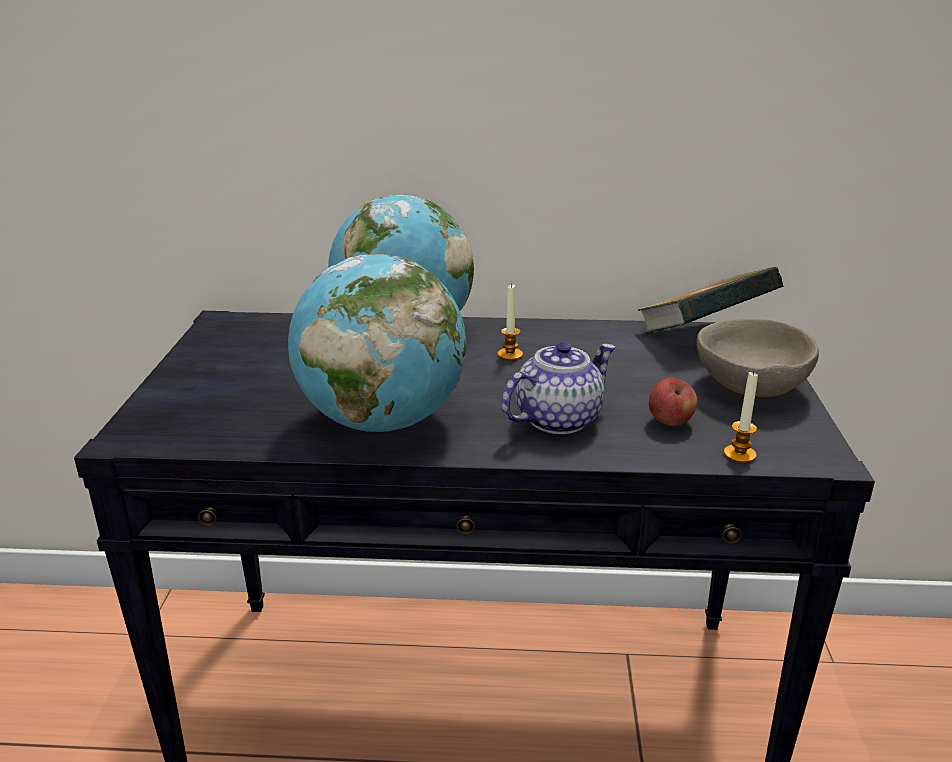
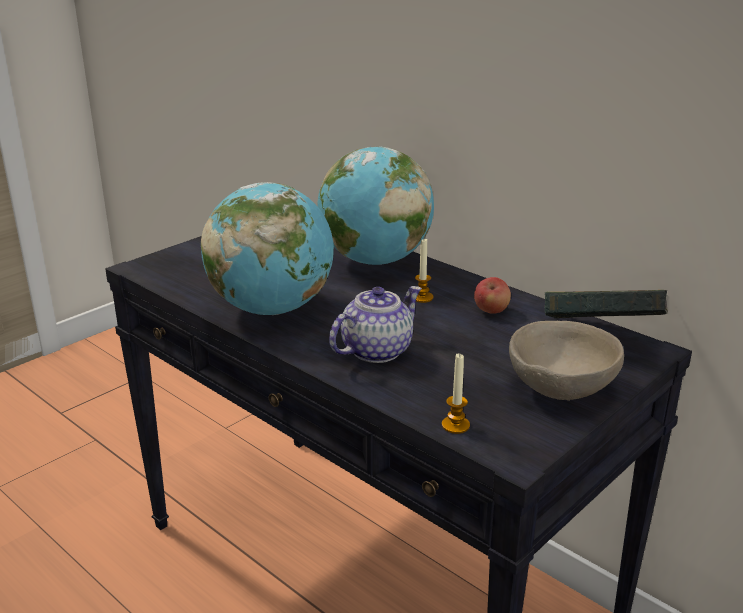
camera: 40 degrees right, 0 degrees up
teapot [501,342,616,434] -> teapot turned 45 degrees counterclockwise [329,286,422,363]
apple [649,378,697,426] -> apple moved to [474,277,511,314]

